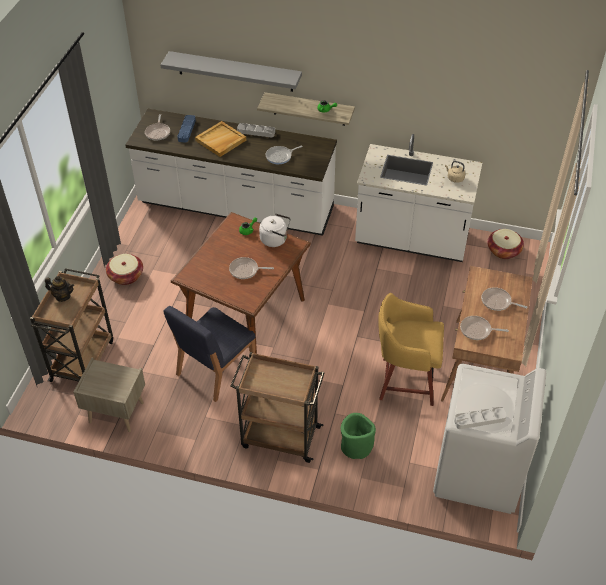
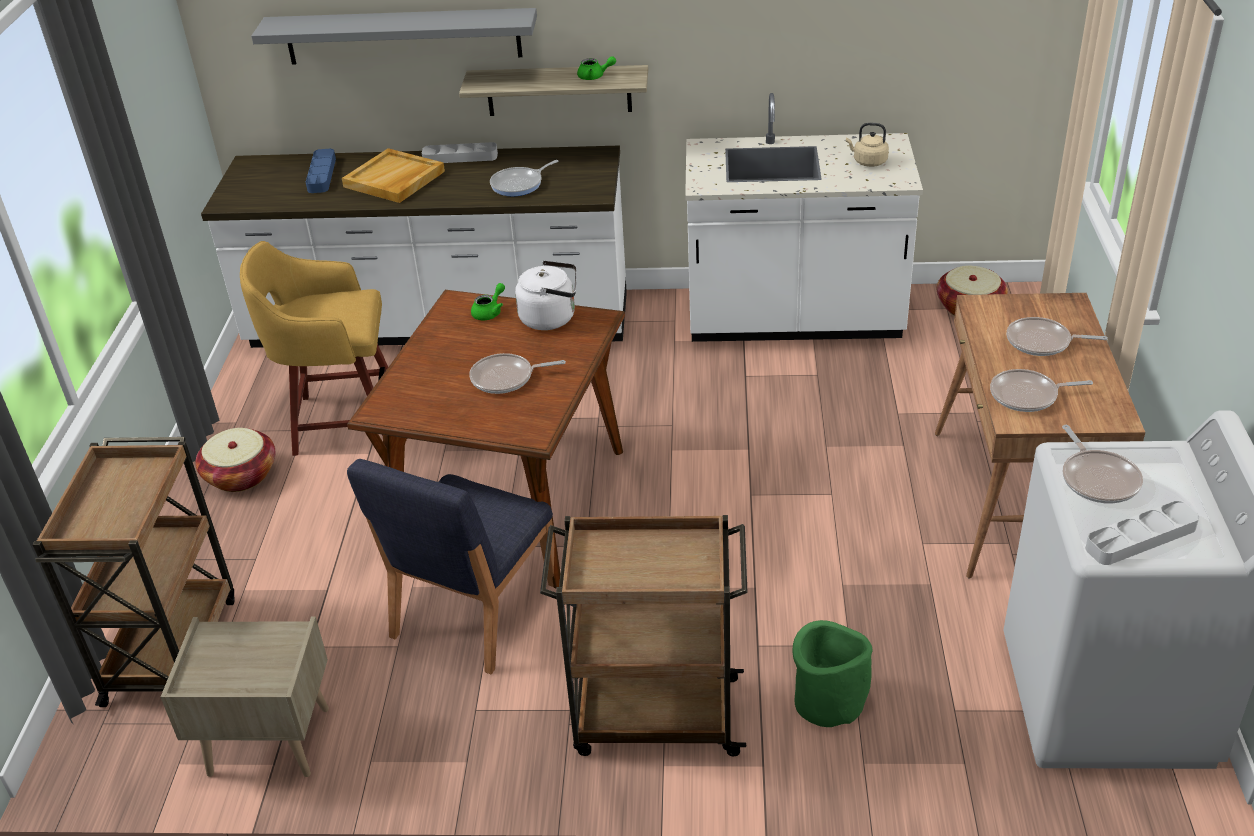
camera: 10 degrees left, 10 degrees down
teapot [45,276,74,302] -> none
frying pan [145,114,170,140] -> frying pan moved to [1062,425,1143,504]
yellow stool [378,293,444,406] -> yellow stool moved to [240,241,388,456]

